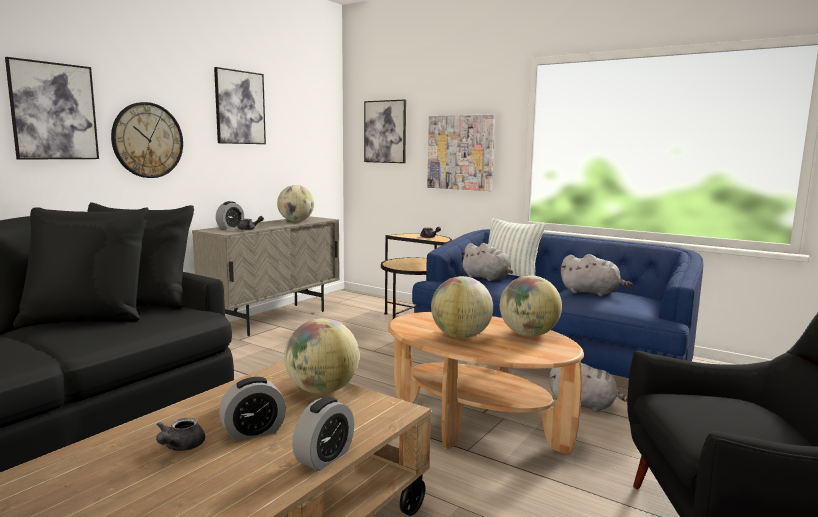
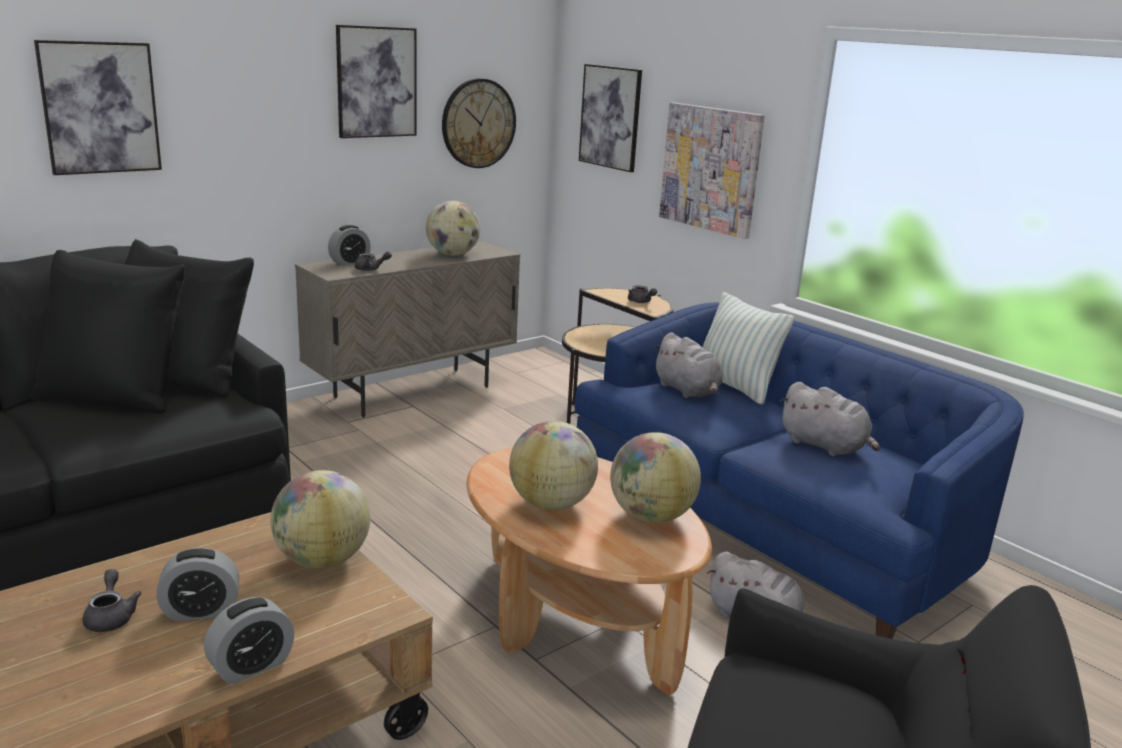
camera: 15 degrees right, 10 degrees up
wall clock [111,102,183,178] -> wall clock moved to [442,78,516,168]
grey teapot [156,418,205,451] -> grey teapot turned 135 degrees clockwise [82,569,142,632]

